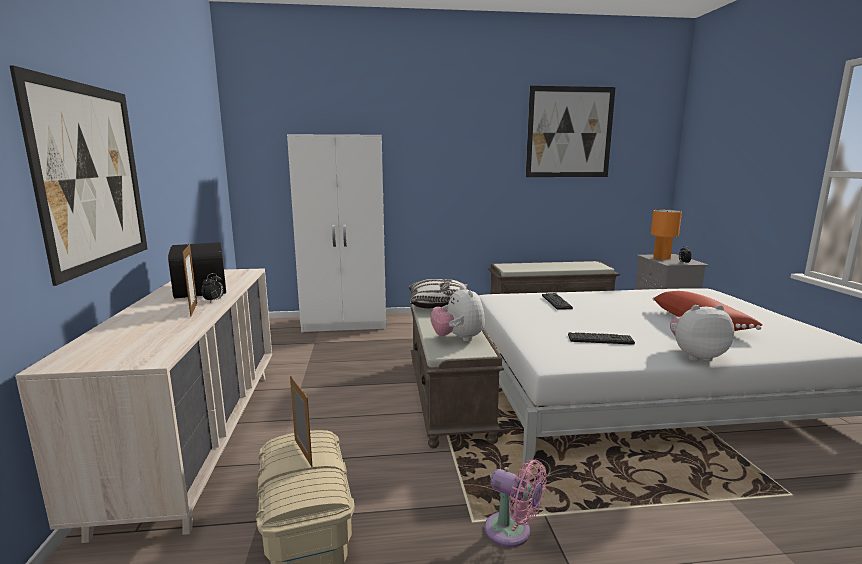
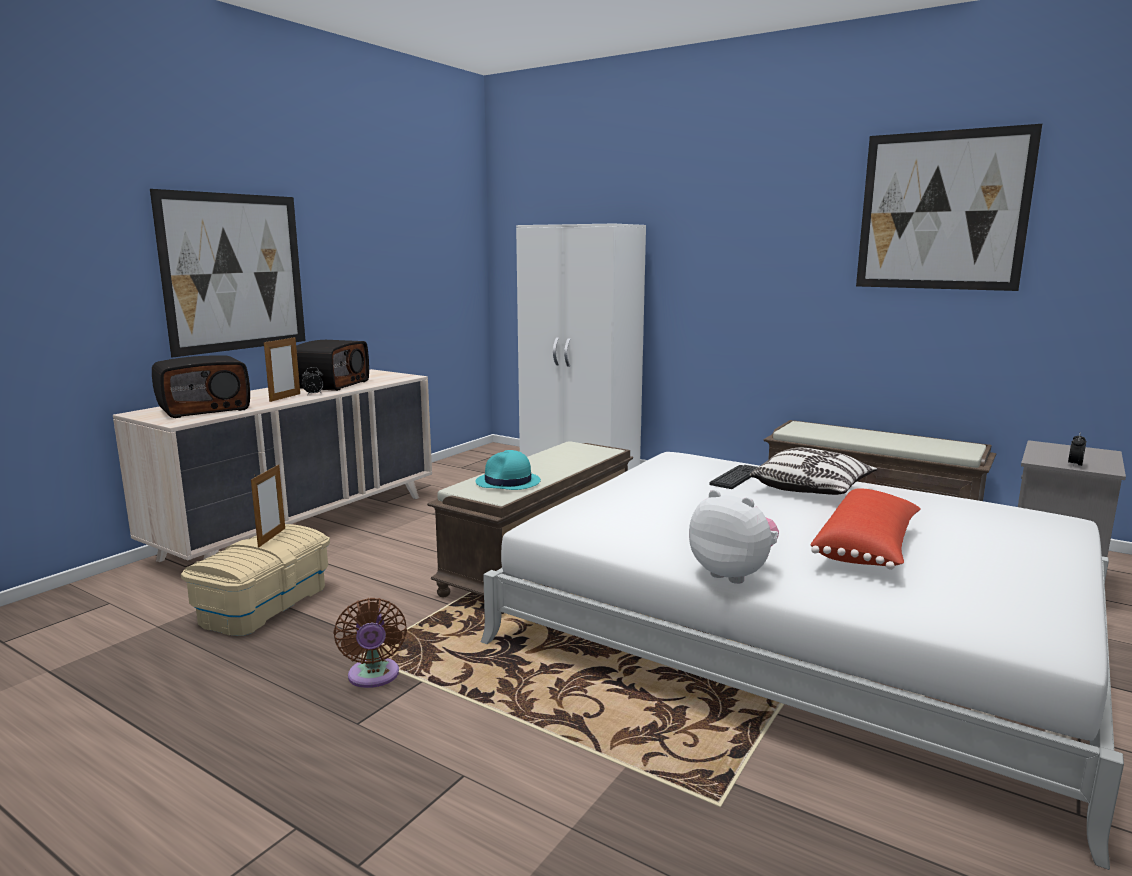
camera: 40 degrees right, 0 degrees up
pillow [409,279,468,308] -> pillow moved to [750,448,878,495]
plush toy [431,286,485,342] -> turquoise hat [476,450,541,490]
pink fan [485,459,547,547] -> brown fan [333,598,407,688]
keyboard [568,332,635,345] -> none
orange table lamp [651,210,682,260] -> none
none -> radio [152,355,250,418]

